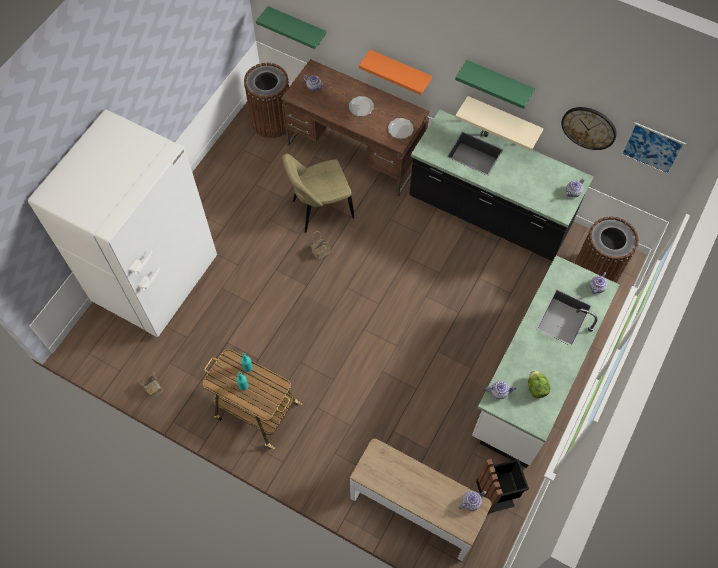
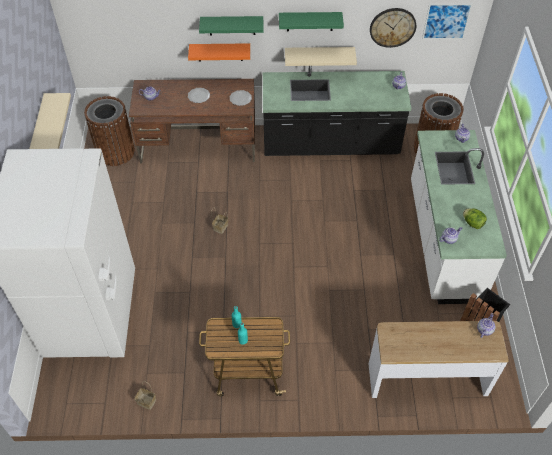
camera: 30 degrees left, 10 degrees down
green shelf [256,6,326,49] -> green shelf moved to [199,16,263,35]
beige chair [282,154,354,233] -> none
none -> beige shelf [29,93,71,149]

